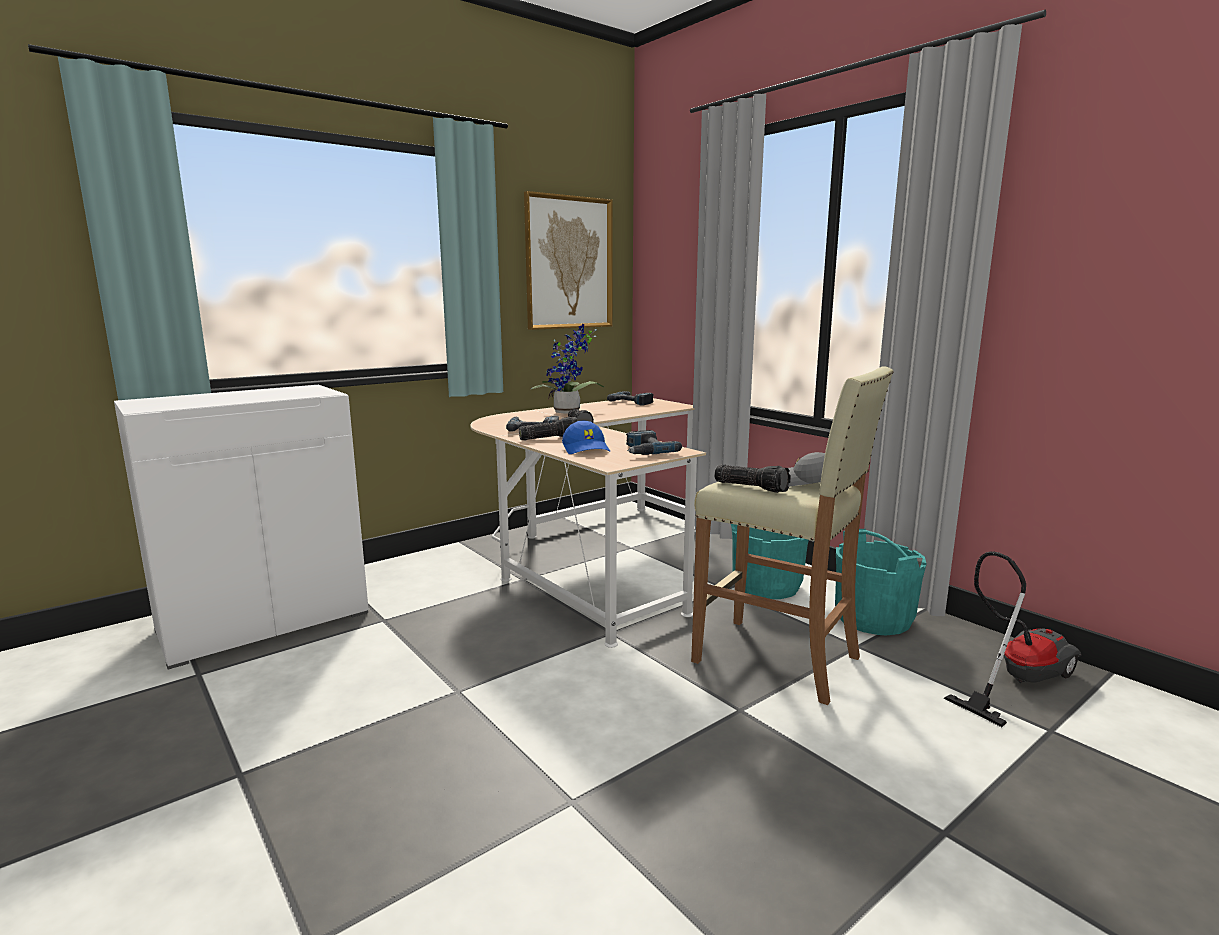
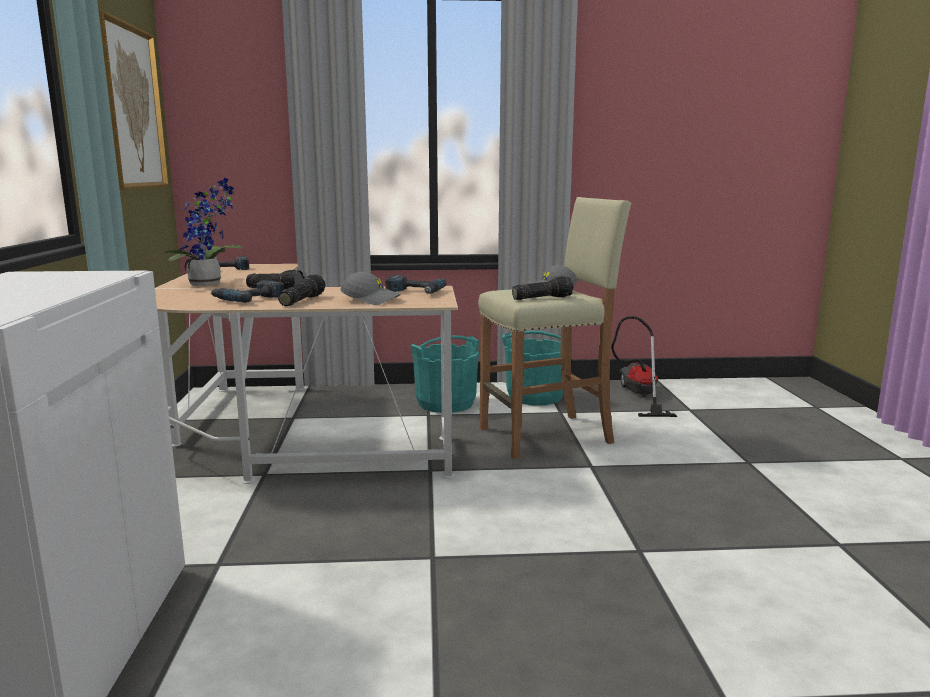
camera: 55 degrees left, 0 degrees up
blue cap [562,421,610,454] -> grey cap [340,272,401,305]

